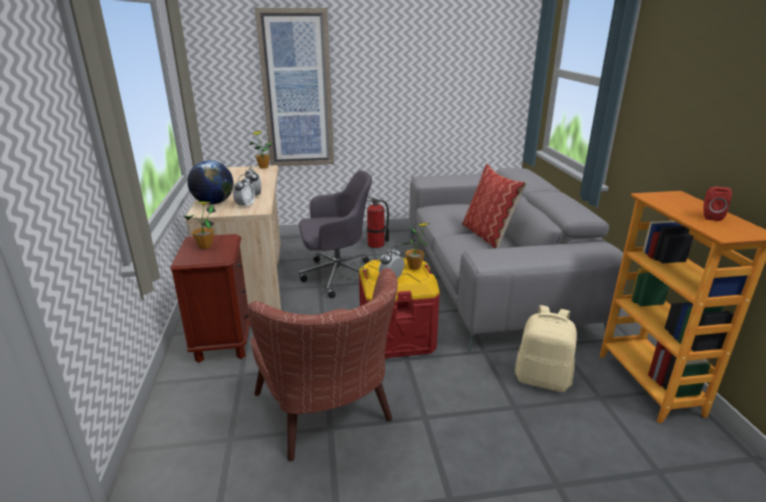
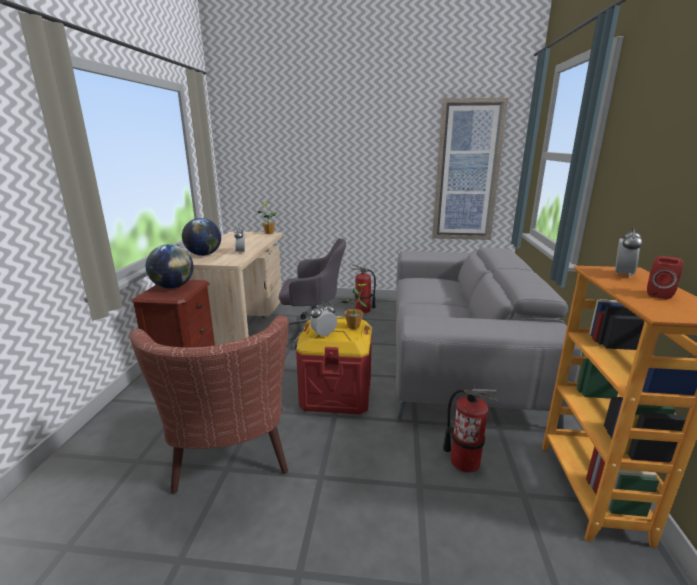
camera: 15 degrees right, 5 degrees down
potted plant [183,202,216,249] -> globe [146,244,193,289]
alarm clock [233,175,255,209] -> alarm clock moved to [615,226,643,278]
picture [255,8,334,166] -> picture moved to [432,98,508,240]
pillow [462,164,527,249] -> none
beige backpack [515,305,577,392] -> fire extinguisher [443,386,498,473]

